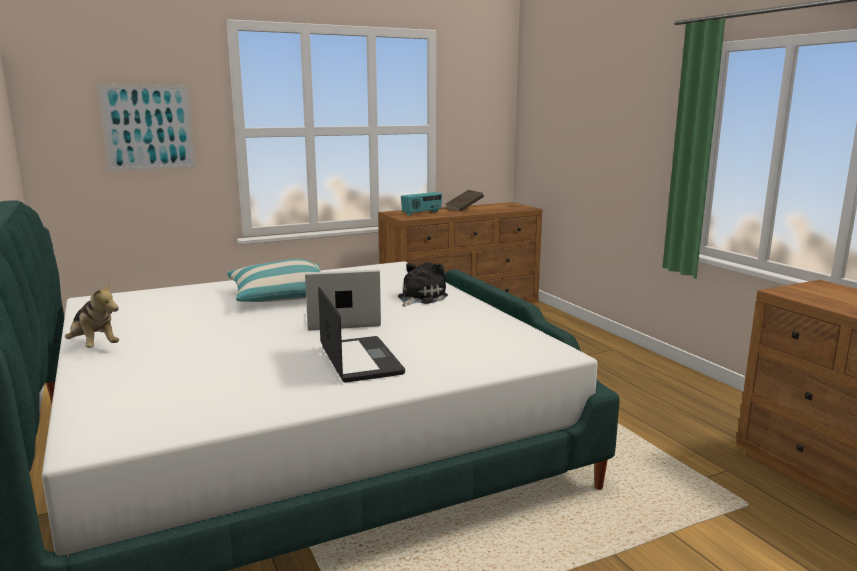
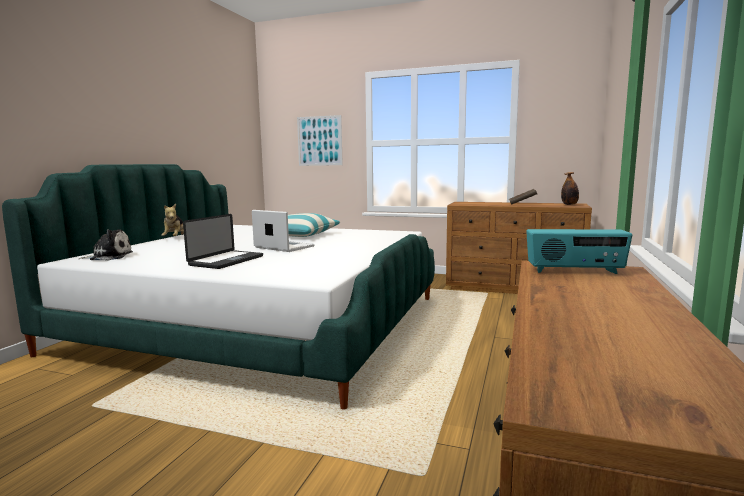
camera: 45 degrees right, 5 degrees down
plush toy [398,262,448,307] -> plush toy moved to [79,229,133,261]
radio [401,192,442,216] -> radio moved to [526,229,632,274]
none -> bottle [561,172,579,205]

